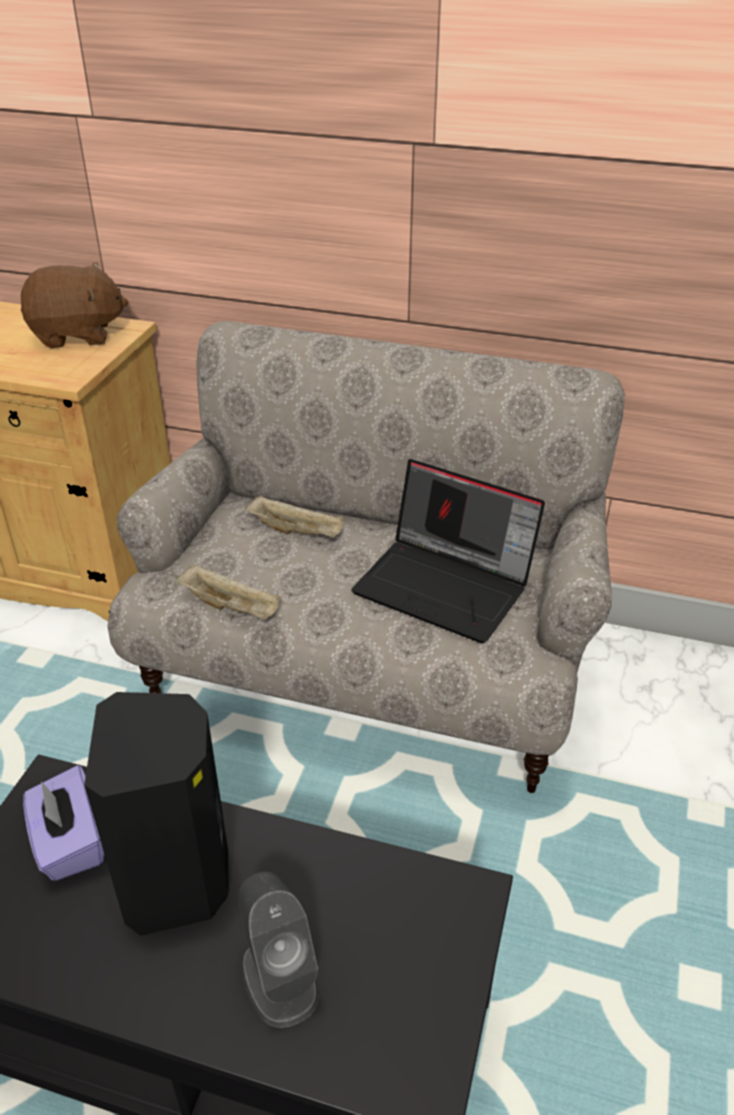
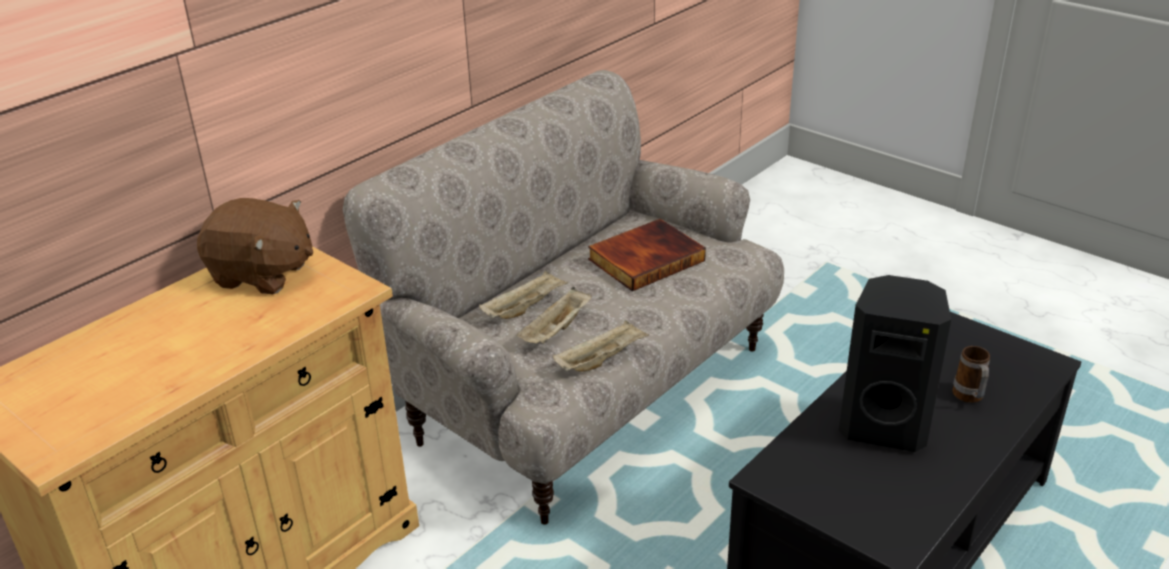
camera: 65 degrees left, 5 degrees down
brown plush toy [21,262,128,348] -> brown plush toy turned 90 degrees clockwise [197,198,313,294]
purple tissue box [23,765,104,881] -> none
grey speaker [239,872,319,1028] -> mug [952,346,990,403]
laptop [351,459,545,643] -> book [588,219,706,291]
none -> beige tray [517,287,591,344]

